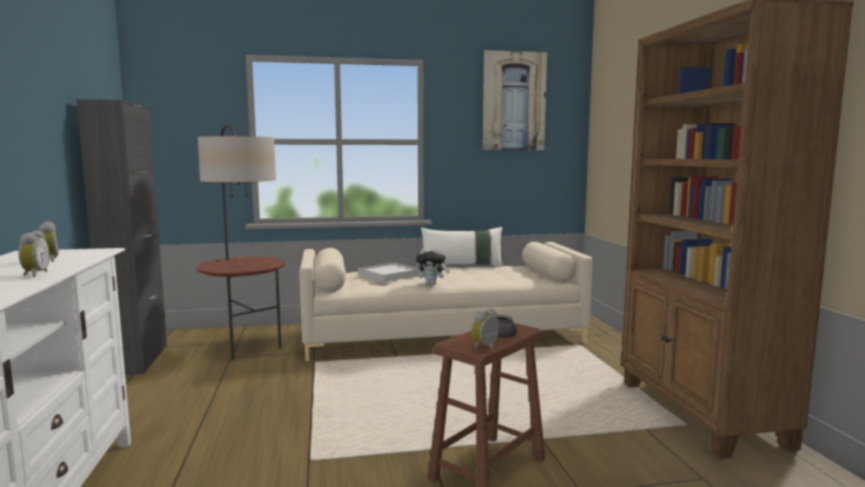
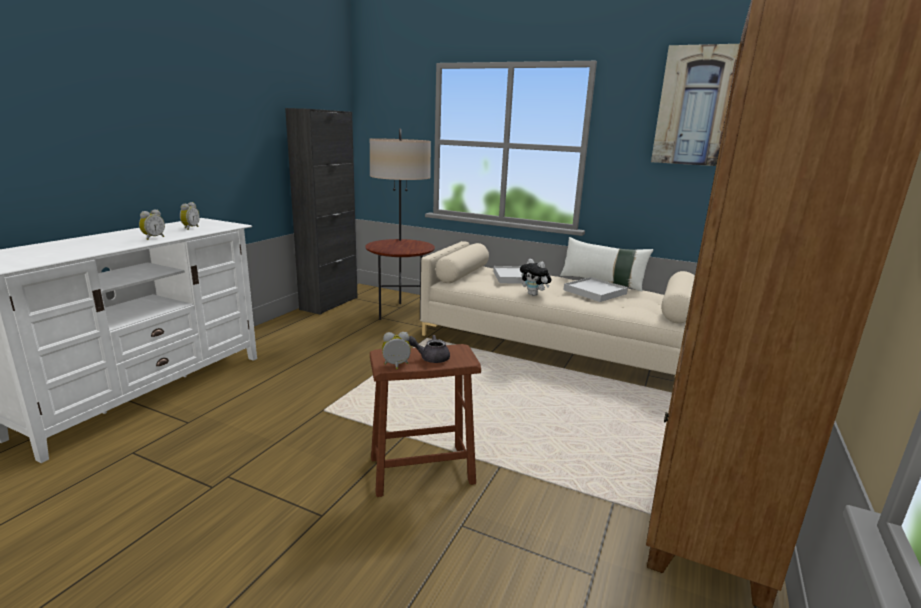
camera: 35 degrees right, 10 degrees up
none -> white tray [563,277,628,302]

